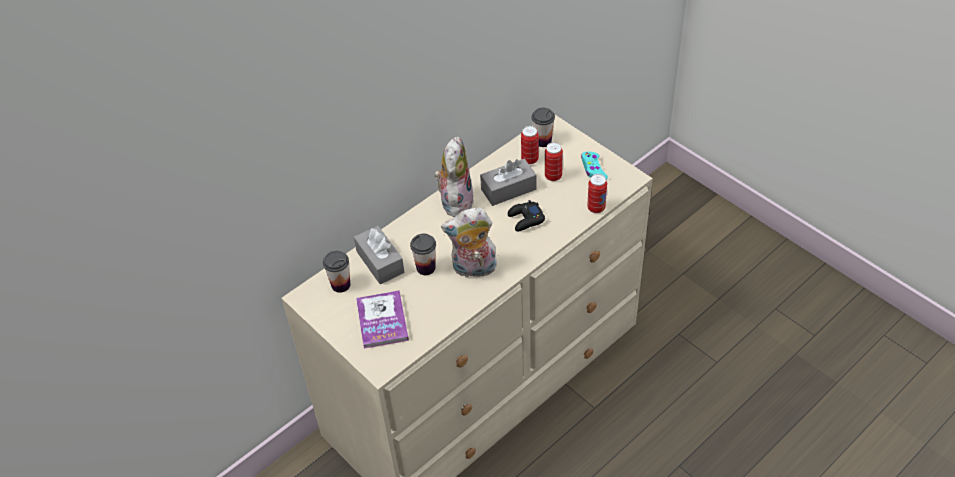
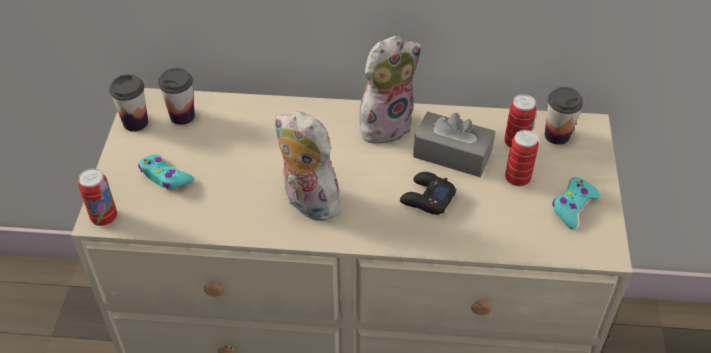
camera: 45 degrees right, 0 degrees up
grey tissue box [354,226,404,284] -> none
book [356,290,409,349] -> turquoise game controller [138,154,194,189]
cup [410,233,436,275] -> cup moved to [109,74,148,132]
can [587,174,607,213] -> can moved to [78,168,117,226]

